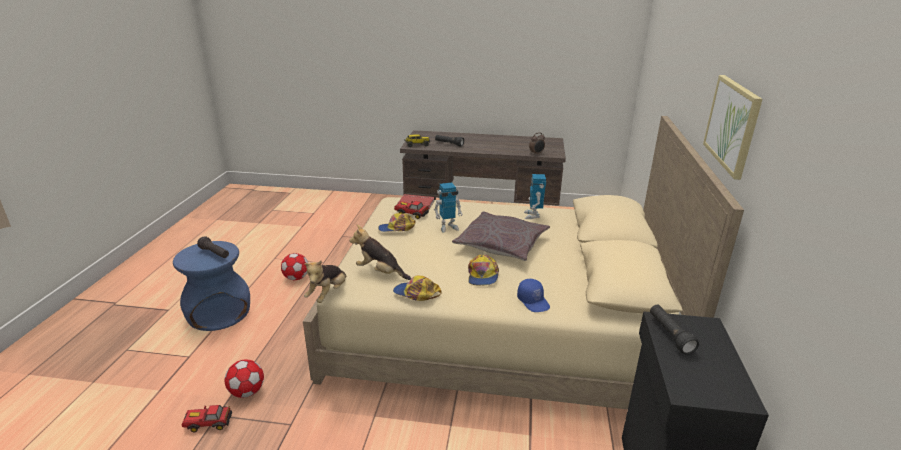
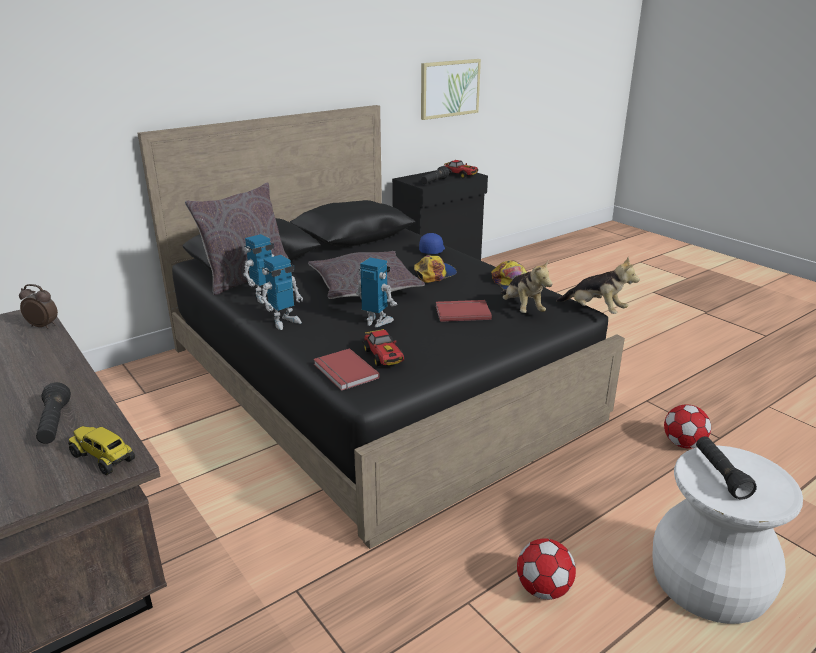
camera: 135 degrees left, 0 degrees up
blue stool [173,241,250,331] -> white stool [652,445,803,624]
toy car [182,405,232,433] -> toy car moved to [444,160,478,178]
beige bed [303,116,744,410] -> black bed [138,105,625,549]
plush toy [304,260,347,303] -> plush toy turned 60 degrees clockwise [556,257,640,314]
cap [378,213,416,232] -> none
picture [703,75,763,180] -> picture moved to [421,59,481,120]
none -> grey pillow [185,182,292,295]
none -> toy robot [261,255,303,330]
none -> red book [436,300,492,322]

